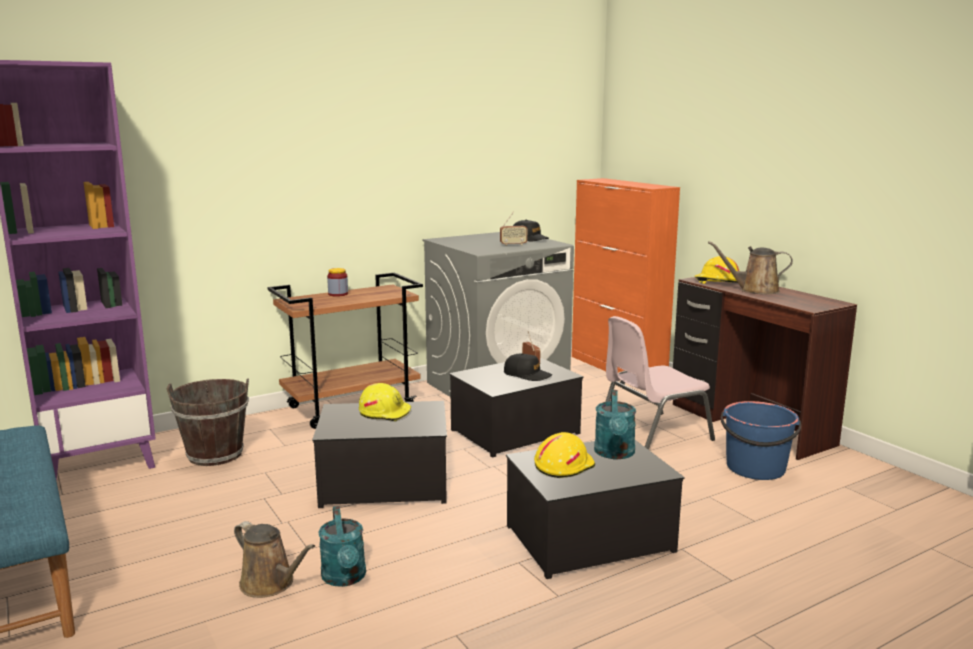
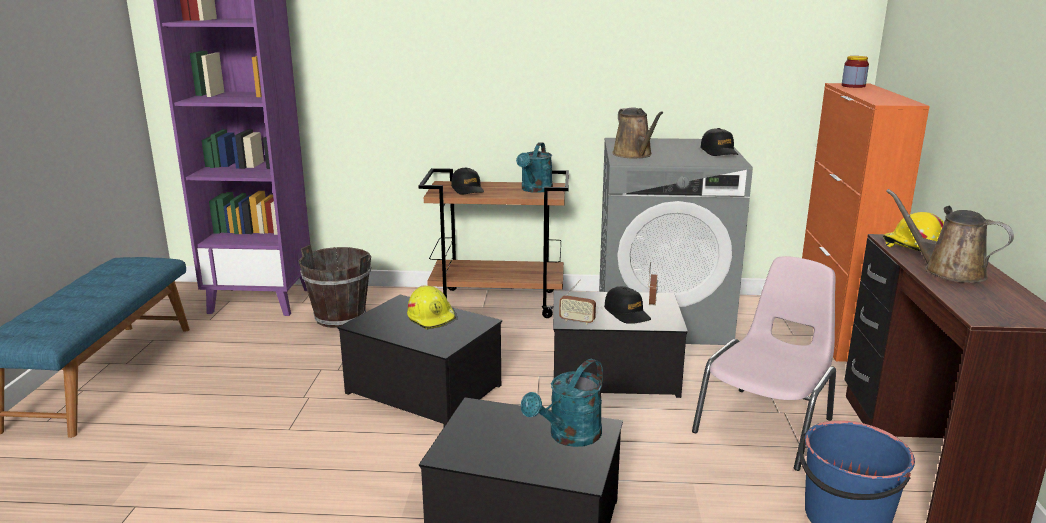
camera: 35 degrees right, 5 degrees up
brown watering can [234,521,315,598] -> brown watering can moved to [612,107,663,158]
turquoise watering can [318,506,366,587] -> turquoise watering can moved to [516,142,553,193]
jar [327,268,348,297] -> jar moved to [842,56,869,88]
radio [500,212,527,246] -> radio moved to [559,280,596,325]
yellow hard hat [534,432,595,478] -> none
pink chair [605,316,715,450] -> pink chair turned 120 degrees clockwise [692,256,836,471]
none -> black cap [451,167,484,195]

